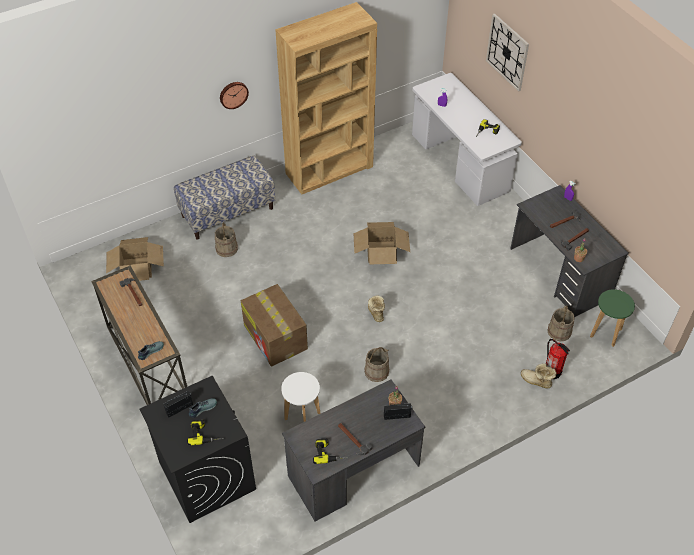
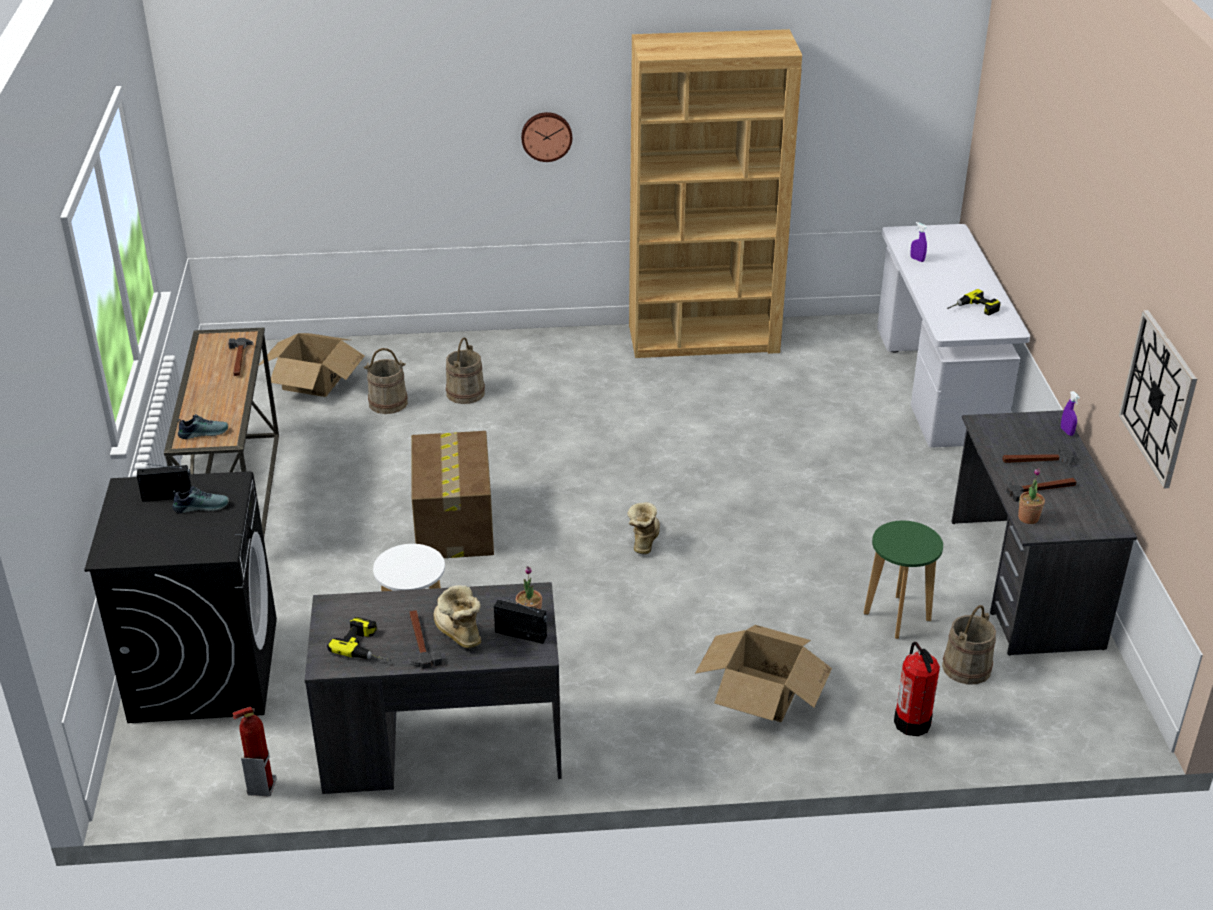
camera: 25 degrees right, 15 degrees down
bench [174,155,275,240] -> none
power drill [187,420,224,445] -> none
cardboard box [353,222,410,264] -> cardboard box moved to [695,625,832,722]
beige bucket [364,347,389,382] -> beige bucket moved to [364,348,408,414]
wall clock [486,13,529,92] -> wall clock moved to [1119,310,1197,488]
boot [521,363,557,388] -> boot moved to [433,585,481,649]
green stool [590,289,635,347] -> green stool moved to [864,521,943,639]
none -> fire extinguisher [232,707,277,797]

